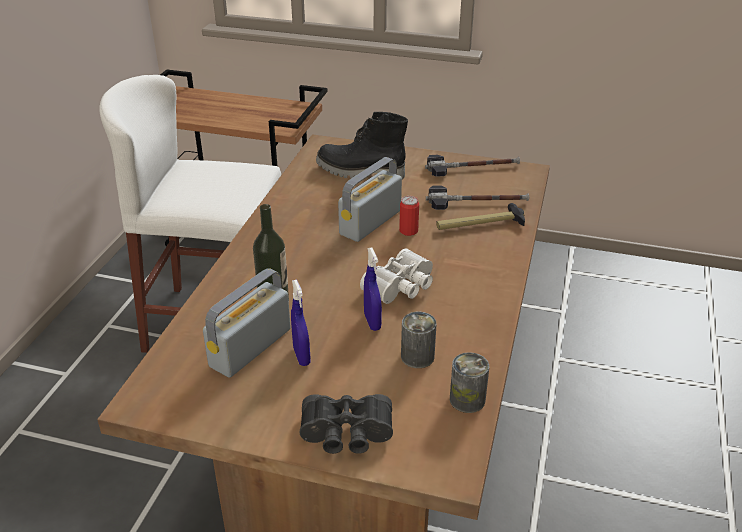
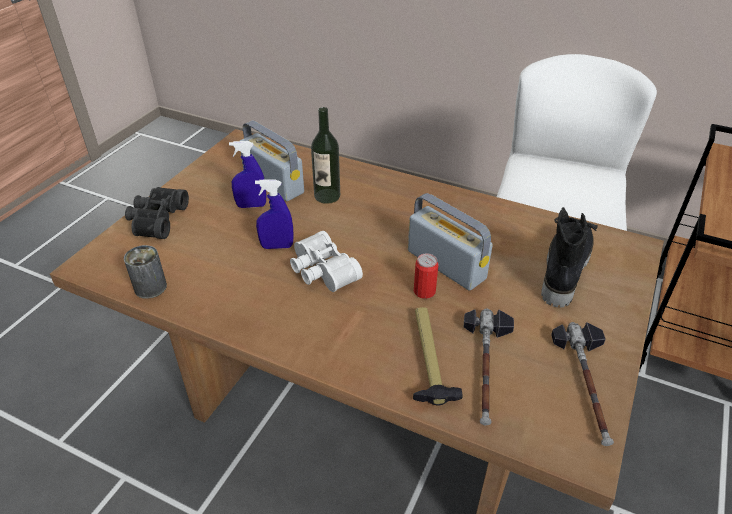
camera: 100 degrees right, 5 degrees up
can [401,312,437,368] -> none

